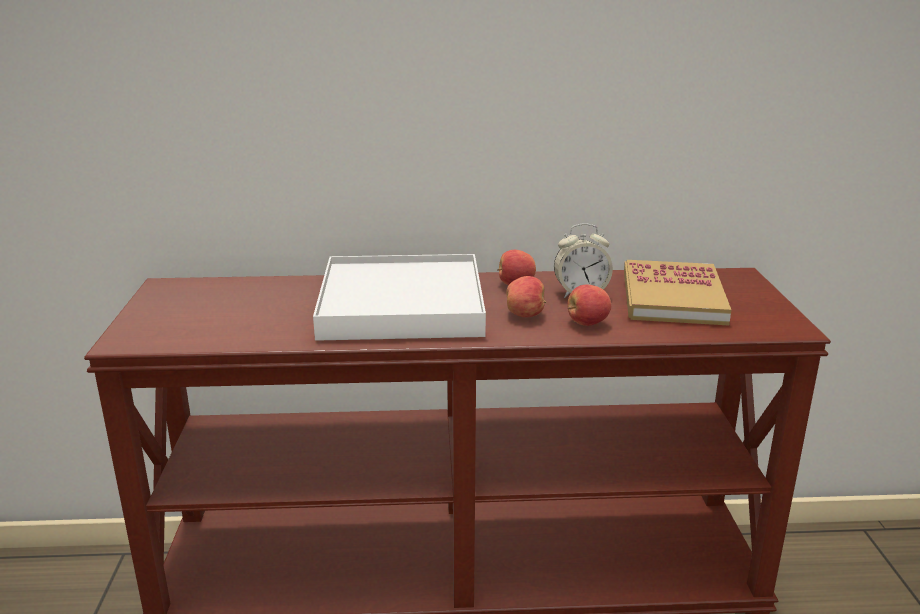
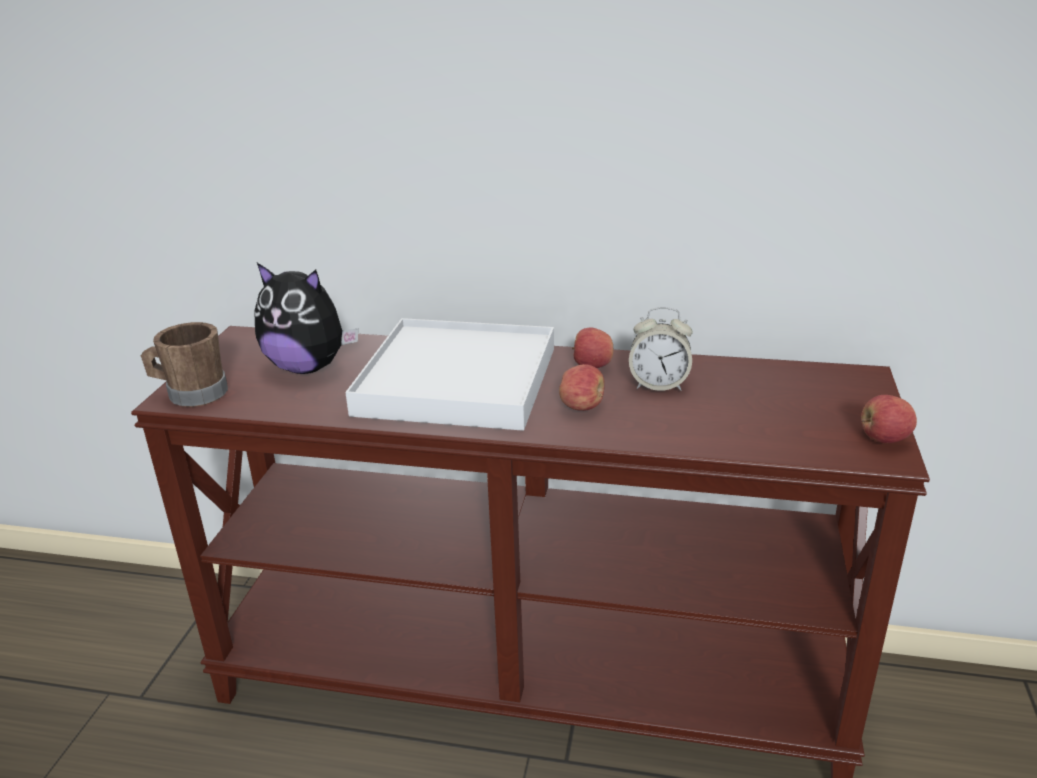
camera: 15 degrees right, 5 degrees up
apple [567,285,611,326] -> apple moved to [861,395,917,443]
book [624,260,731,325] -> none
none -> brown mug [141,322,228,407]
none -> plush toy [254,263,358,374]

